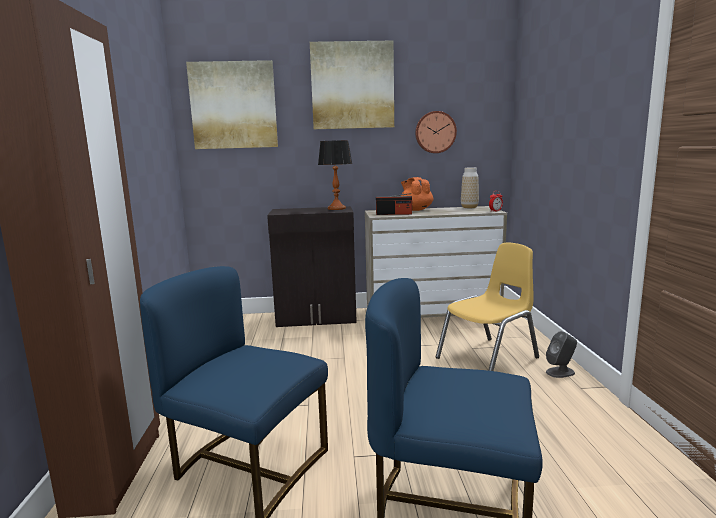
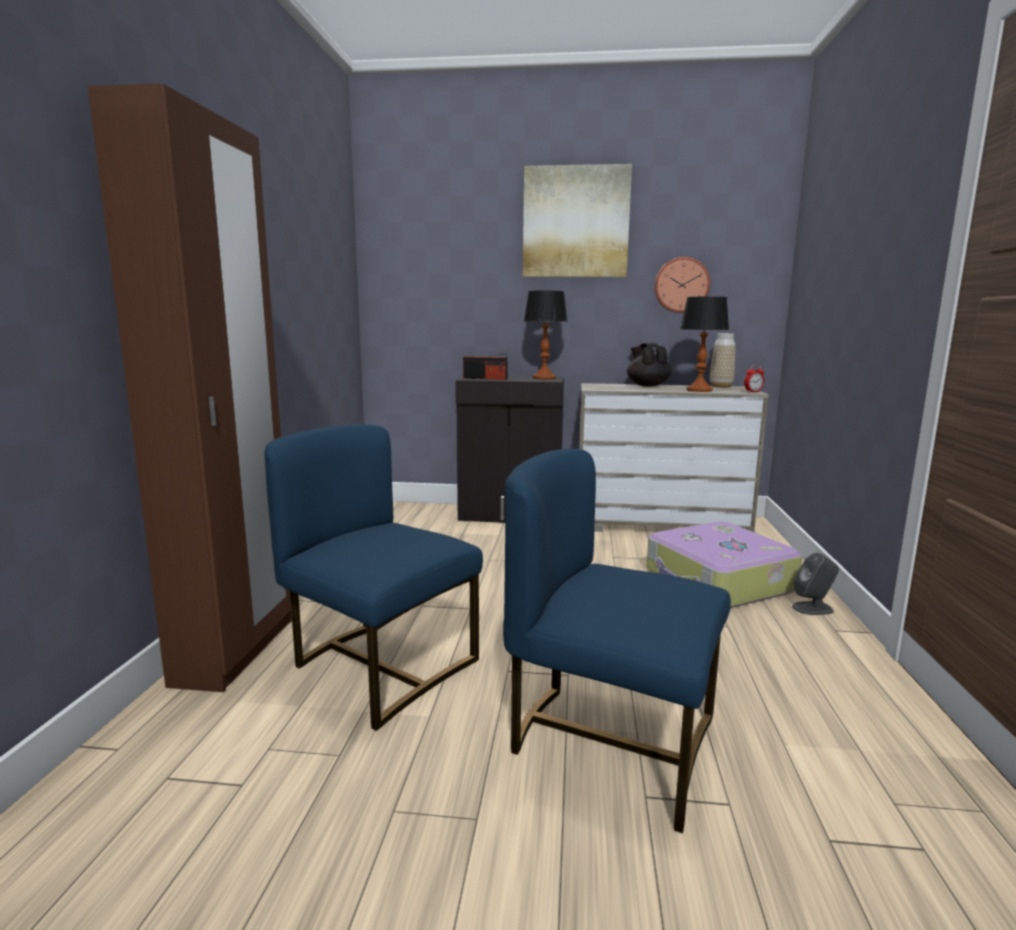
camera: 10 degrees right, 0 degrees up
picture [186,60,278,149] -> none
radio [376,193,412,215] -> radio moved to [463,353,508,380]
orange teapot [401,177,434,211] -> black teapot [627,343,672,386]
yellow chair [436,243,539,371] -> suitcase [646,522,802,608]
none -> table lamp [680,297,729,392]

